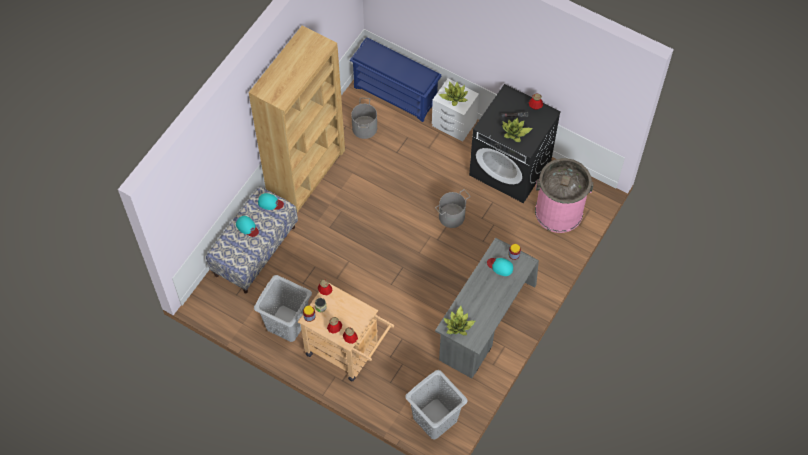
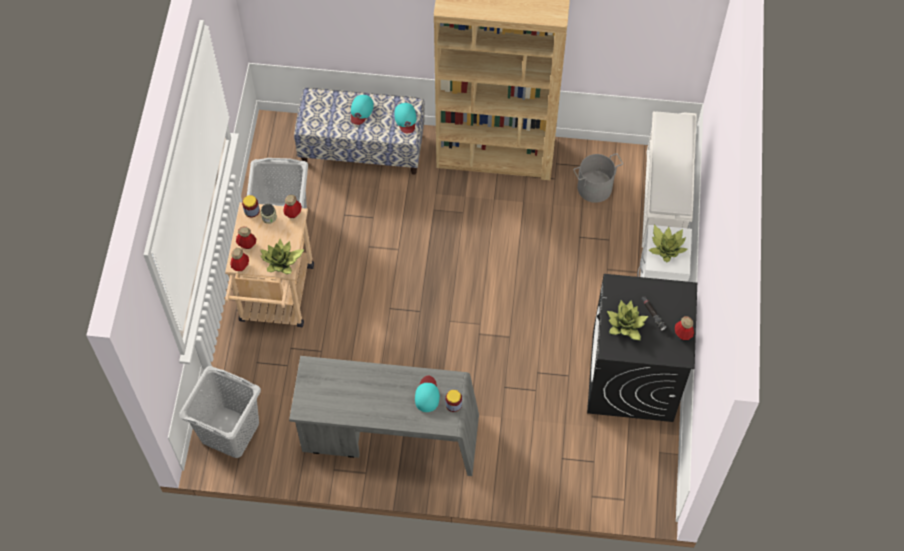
camera: 65 degrees right, 0 degrees up
blue shoe rack [350,37,441,122] -> white shoe rack [642,111,697,248]
grey bucket [435,189,470,228] -> none
potted plant [444,306,476,335] -> potted plant moved to [260,239,304,274]
pink trash can [535,158,593,233] -> none

